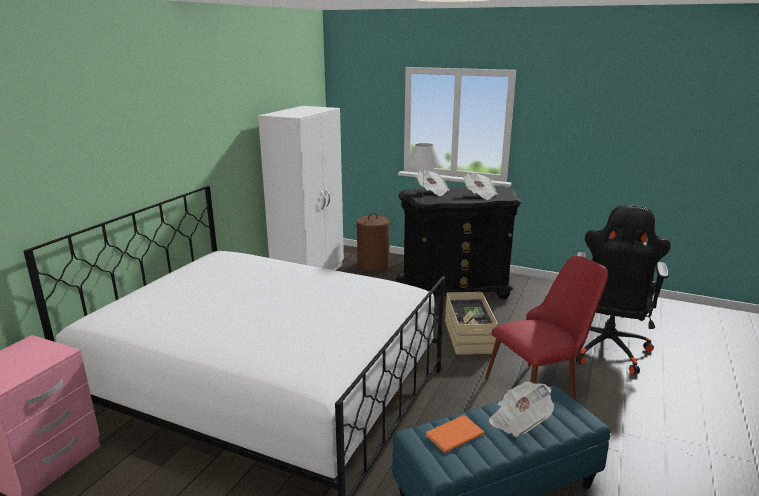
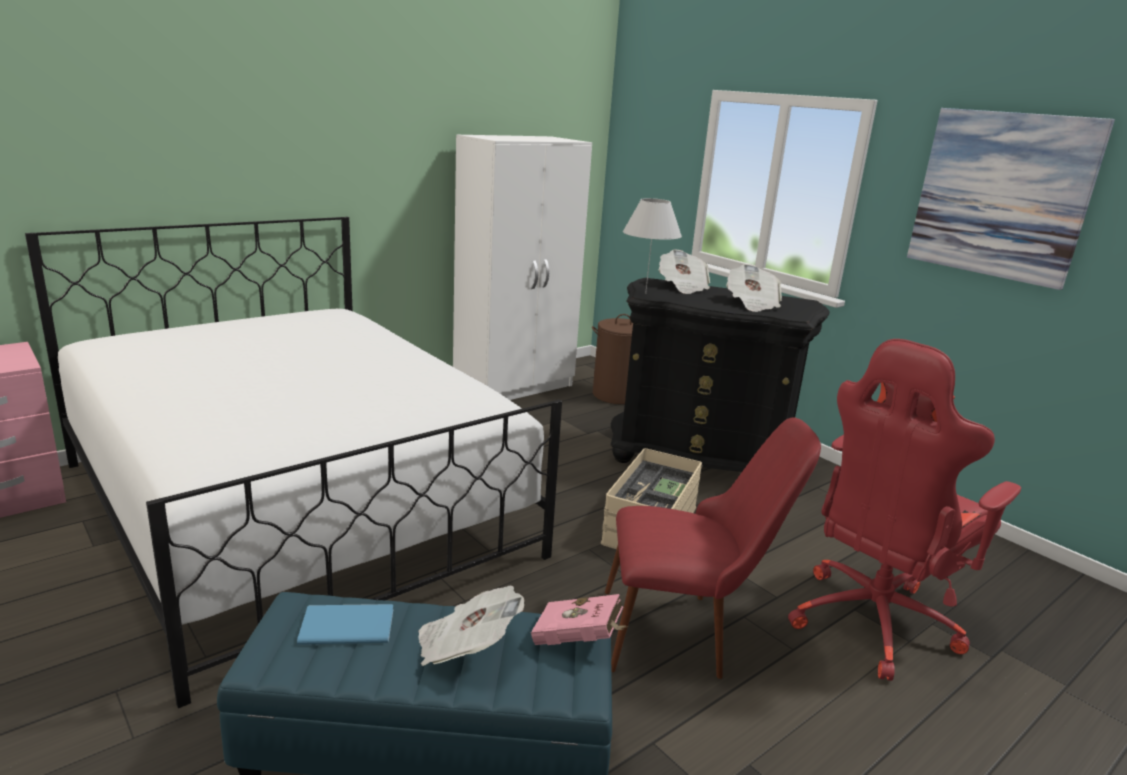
camera: 25 degrees right, 0 degrees up
orange book [426,415,485,453] -> blue book [297,604,393,645]
black office chair [576,205,671,374] -> red office chair [788,339,1021,681]
none -> pink book [531,594,629,645]
none -> picture [907,108,1115,290]

